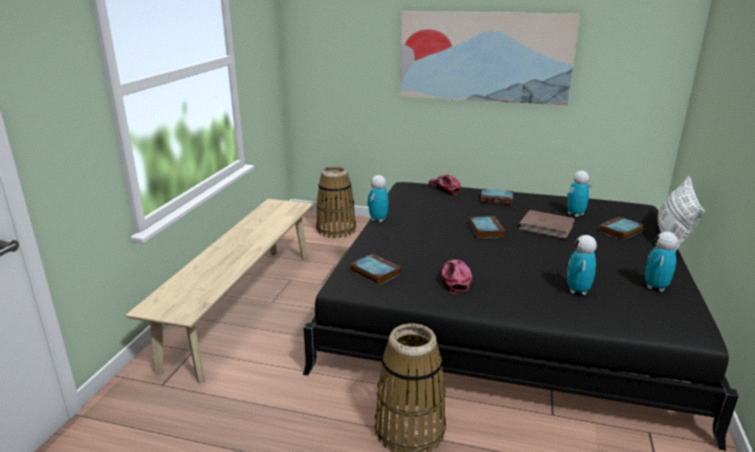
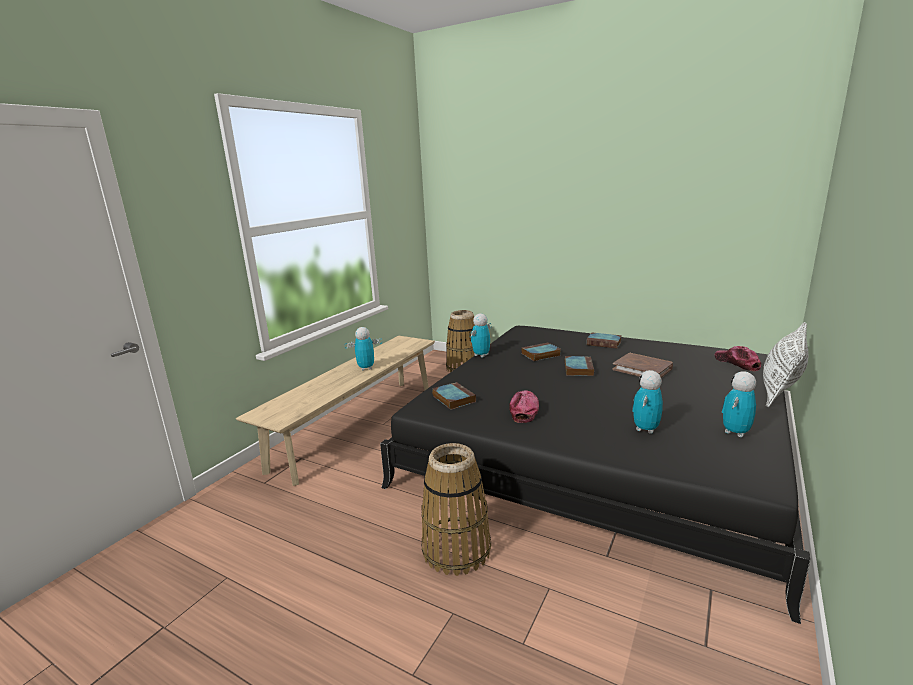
camera: 15 degrees right, 5 degrees down
picture [400,11,580,105] -> none
cap [428,174,461,195] -> cap moved to [715,346,761,371]
toy robot [566,171,593,217] -> toy robot moved to [344,327,382,371]
book [599,216,643,241] -> book moved to [521,343,561,361]

